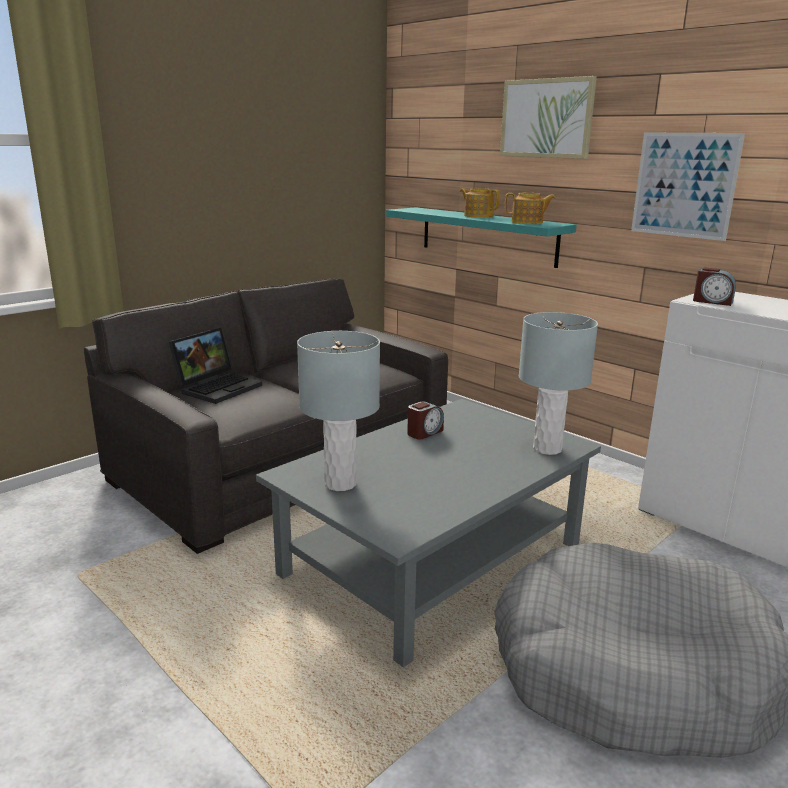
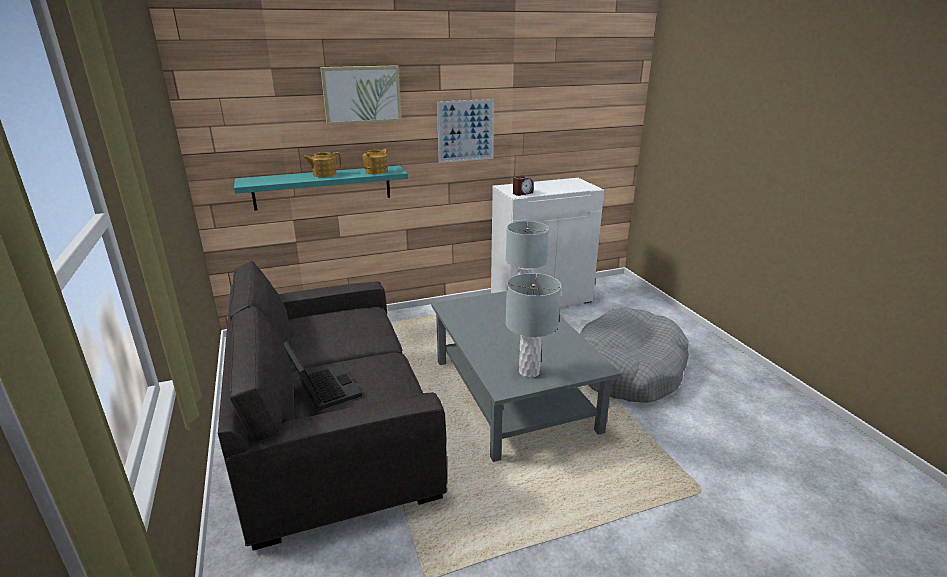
camera: 65 degrees left, 5 degrees up
alarm clock [407,401,444,440] -> none

